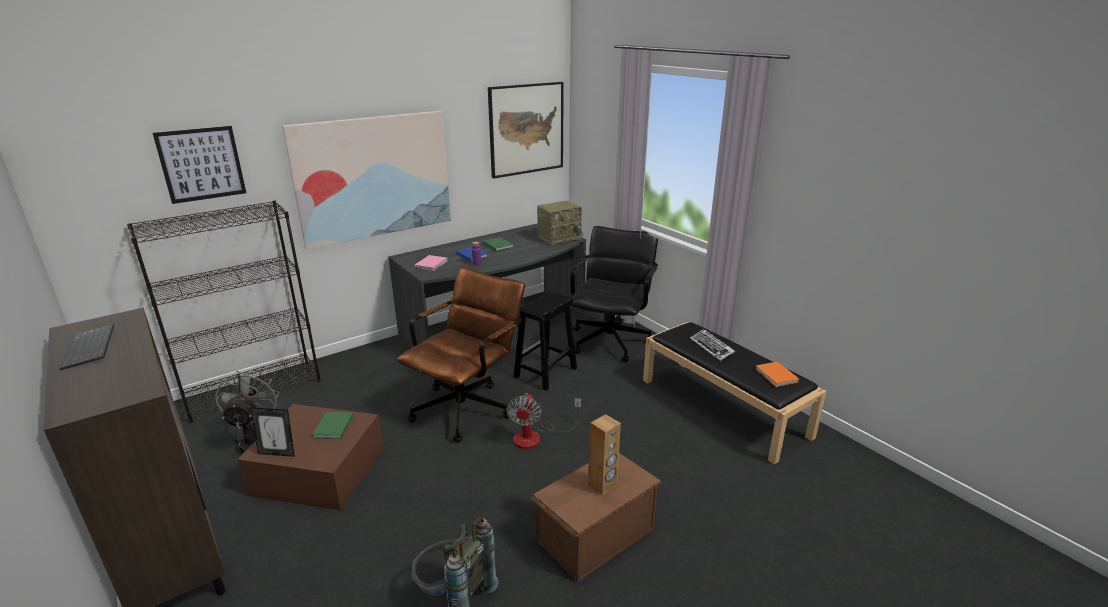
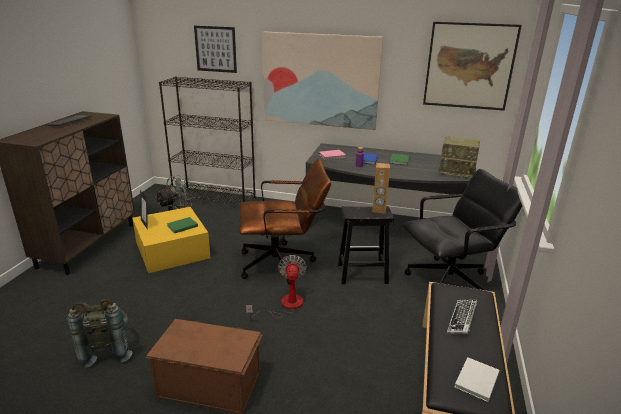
camera: 50 degrees right, 0 degrees up
brown storage box [237,404,384,510] -> yellow storage box [132,207,210,273]
fan [507,393,581,449] -> fan turned 120 degrees clockwise [246,255,307,319]
brown speaker [588,414,621,495] -> brown speaker moved to [372,163,390,214]
orange book [755,362,799,387] -> white book [454,357,499,402]

